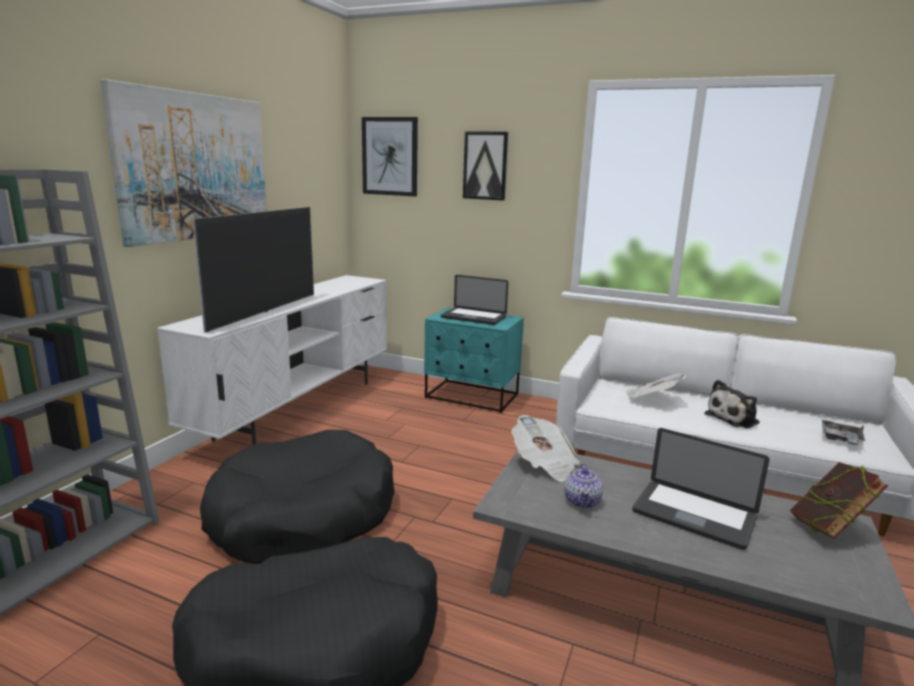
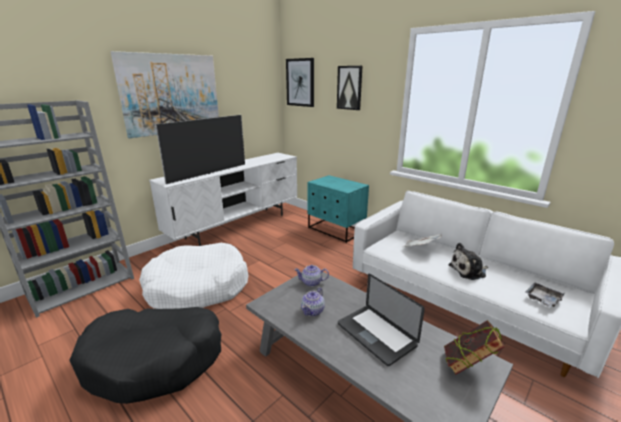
camera: 20 degrees right, 5 degrees up
black dog bed [200,430,395,564] -> white dog bed [139,243,249,309]
laptop [441,275,509,325] -> none
newspaper [511,415,580,482] -> teapot [294,265,329,287]

